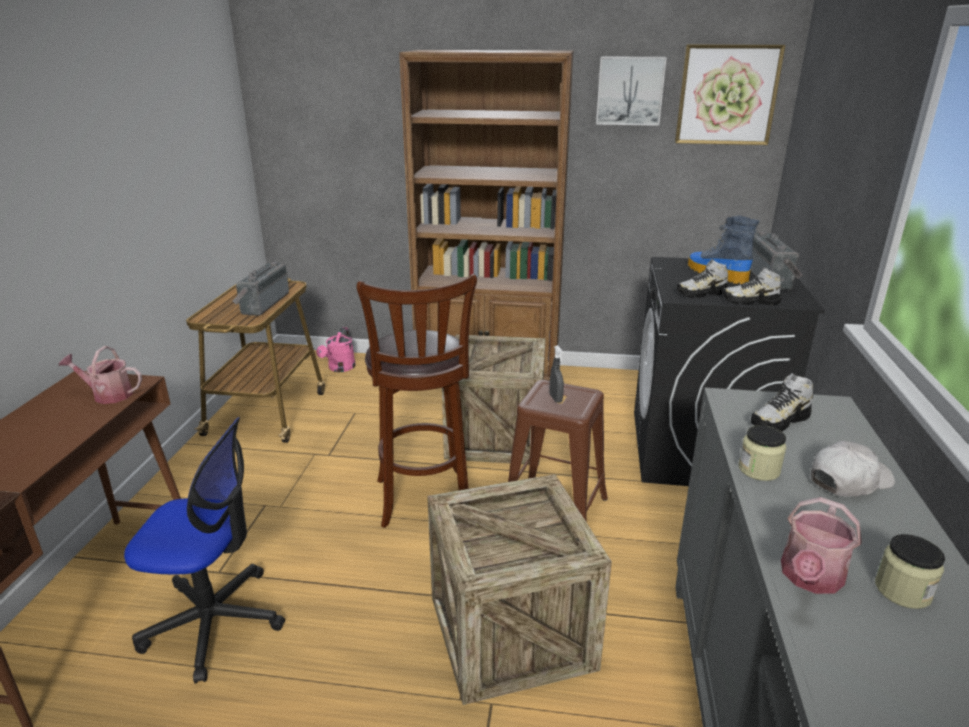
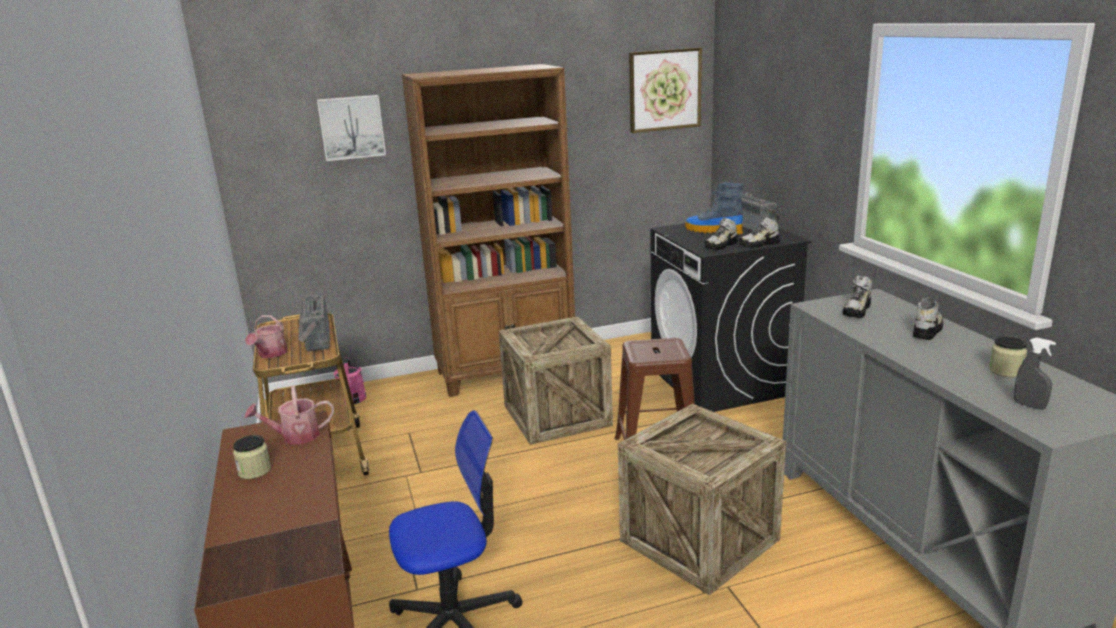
camera: 25 degrees left, 5 degrees down
brown stool [357,274,477,528] -> none
grey spray bottle [550,345,564,403] -> grey spray bottle moved to [1014,337,1056,410]
picture [596,56,667,126] -> picture moved to [317,95,386,161]
jar [739,425,786,481] -> jar moved to [233,435,271,479]
watering can [781,497,862,594] -> watering can moved to [245,315,287,358]
white cap [811,441,895,497] -> shoe [913,297,943,340]

